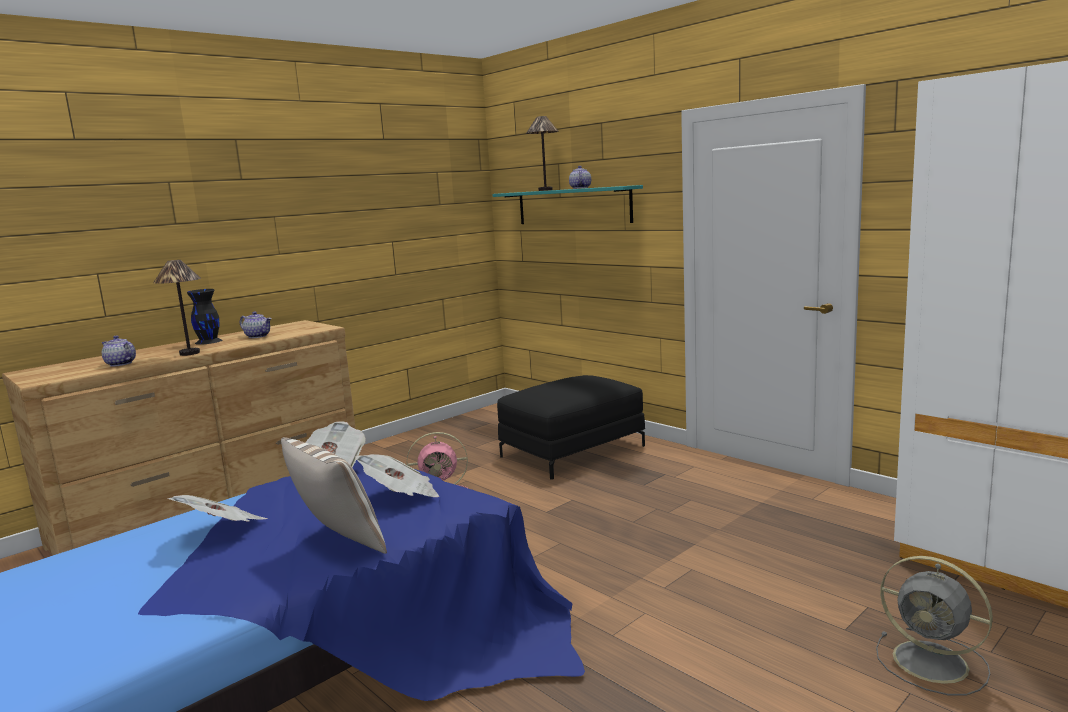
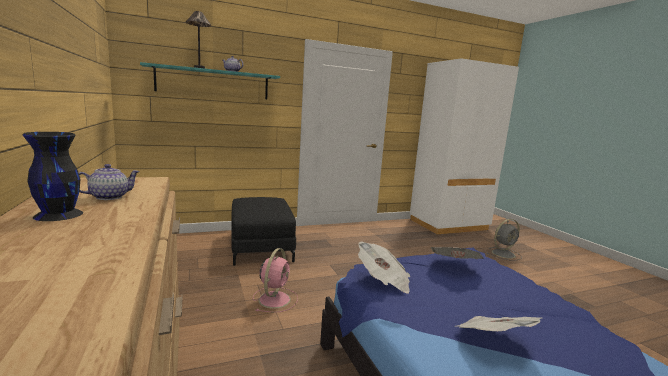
camera: 70 degrees left, 0 degrees up
teapot [101,336,136,367] -> none
table lamp [153,260,201,356] -> none
pillow [281,437,387,554] -> none

